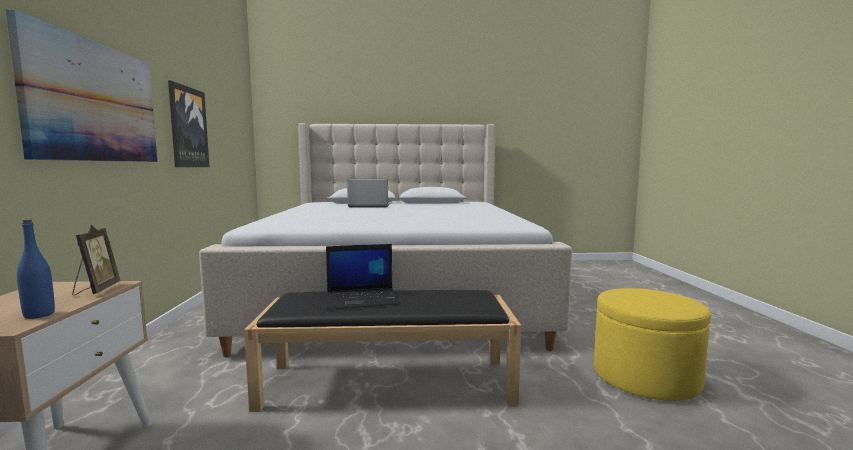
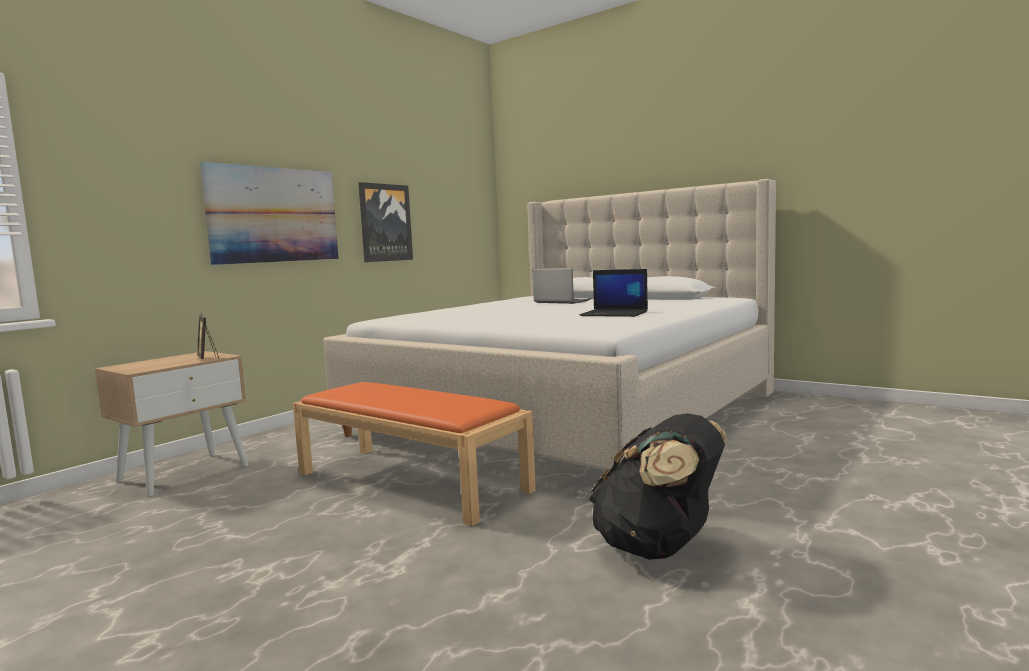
camera: 40 degrees right, 0 degrees up
blue bottle [17,220,55,319] -> none
picture frame [72,225,120,296] -> picture frame turned 120 degrees clockwise [197,312,219,359]
black bench [244,290,521,412] -> orange bench [293,382,536,526]
laptop [326,244,399,310] -> laptop moved to [580,269,648,317]
yellow ottoman [594,288,711,401] -> black backpack [589,413,727,560]

